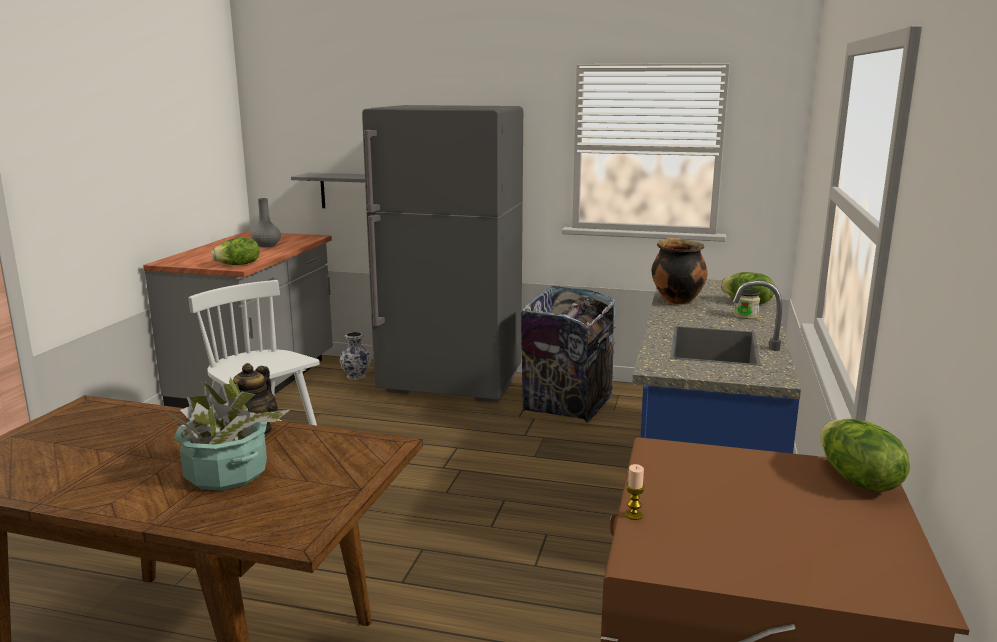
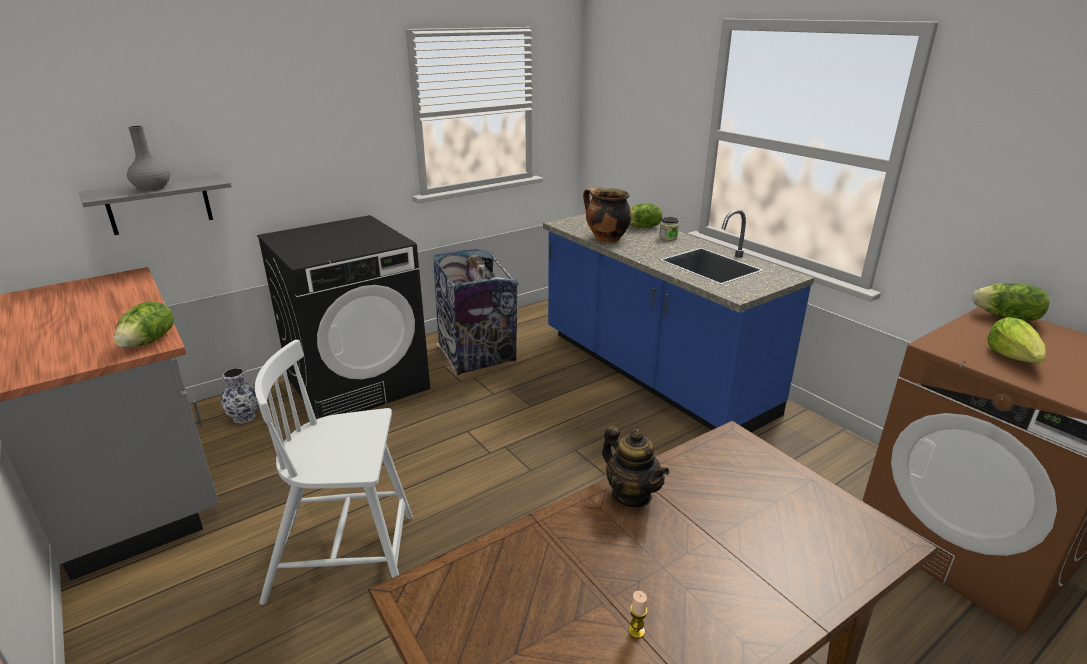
camera: 50 degrees left, 10 degrees up
potted plant [167,376,290,491] -> none
grey vase [251,198,281,247] -> grey vase moved to [127,126,170,191]
grey fridge [362,105,523,403] -> black washing machine [257,215,430,419]
candle [625,464,645,520] -> candle moved to [628,591,648,639]
none -> lettuce [987,317,1046,363]

